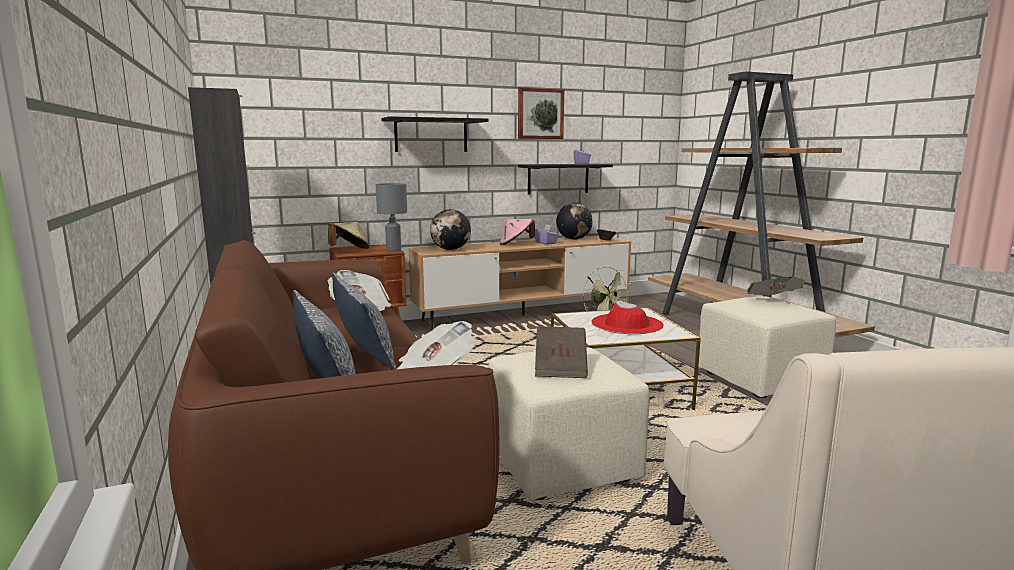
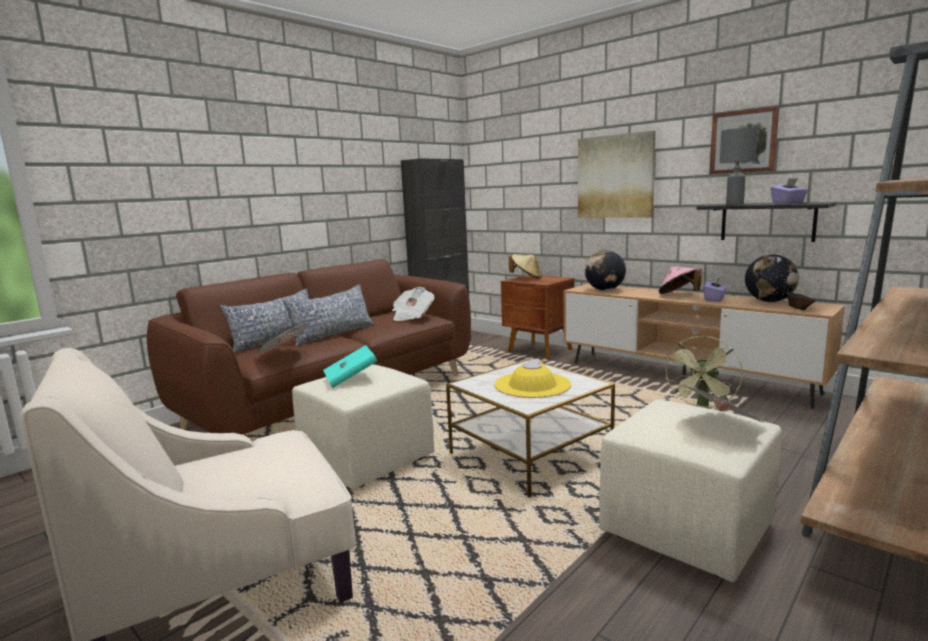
camera: 65 degrees right, 0 degrees up
grey table lamp [376,183,407,252] -> grey table lamp moved to [720,127,758,205]
black shelf [382,116,489,152] -> picture [578,131,656,218]
brown book [535,326,588,378] -> turquoise book [323,345,378,388]
red hat [591,300,664,334] -> yellow hat [494,359,571,398]

